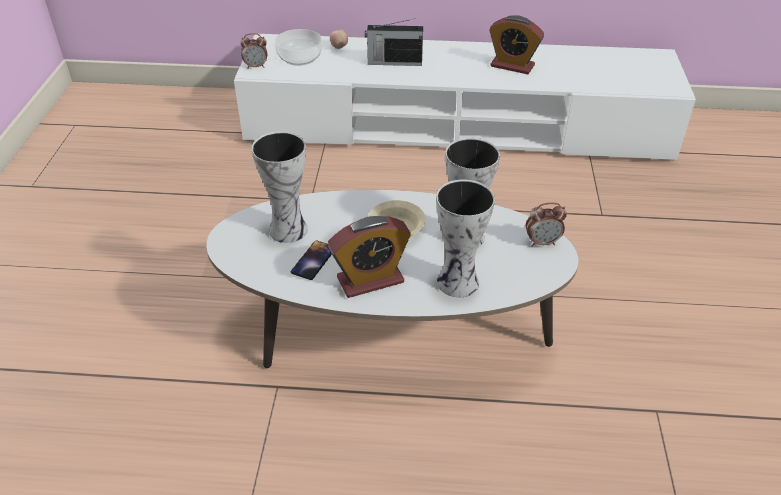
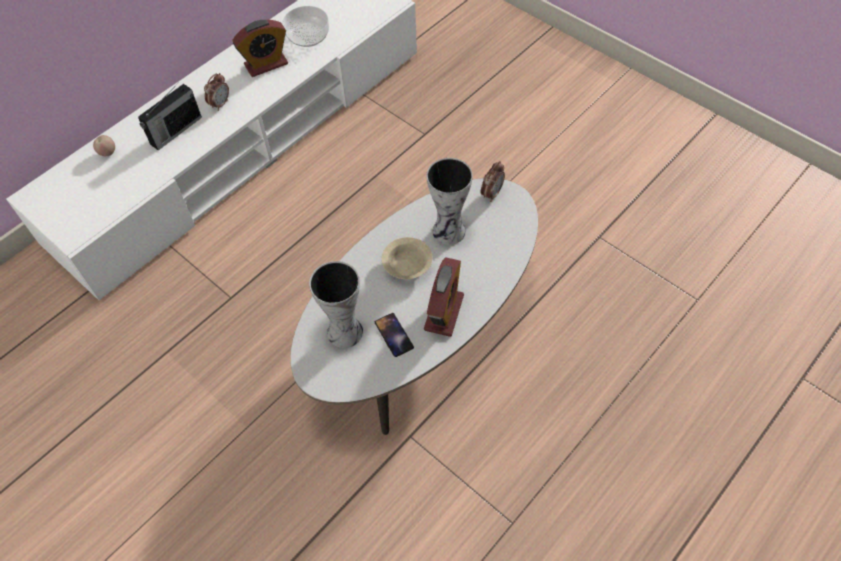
camera: 50 degrees left, 15 degrees up
alarm clock [240,33,267,69] -> alarm clock moved to [204,73,229,111]
bowl [275,29,322,66] -> bowl moved to [283,6,329,47]
vase [436,179,495,298] -> none

